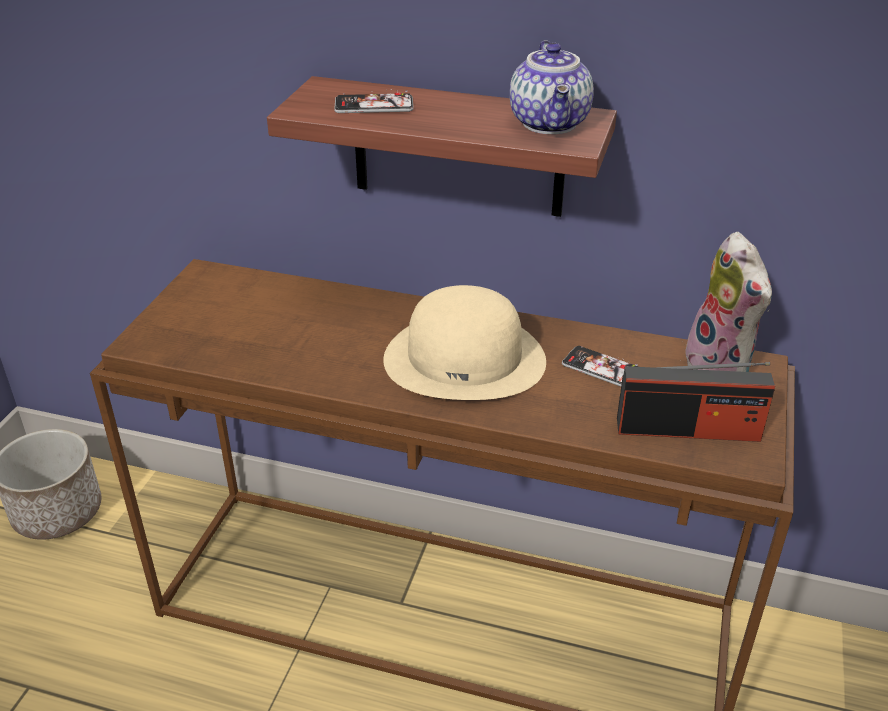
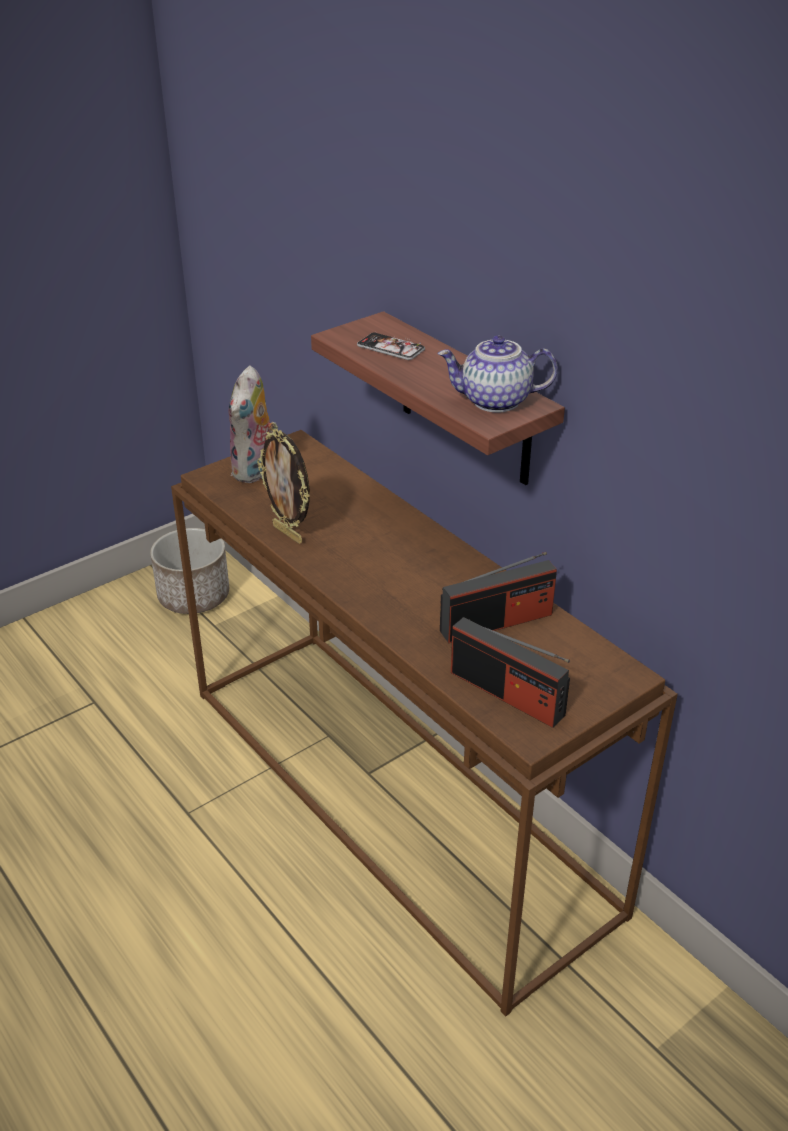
camera: 35 degrees right, 0 degrees up
beige hat [383,285,546,400] -> none
teapot [510,40,594,134] -> teapot turned 60 degrees clockwise [437,335,558,412]
phone [562,346,638,387] -> radio [440,552,557,644]
plush toy [685,232,772,372] -> plush toy moved to [229,365,278,483]
none -> picture frame [257,429,310,544]

